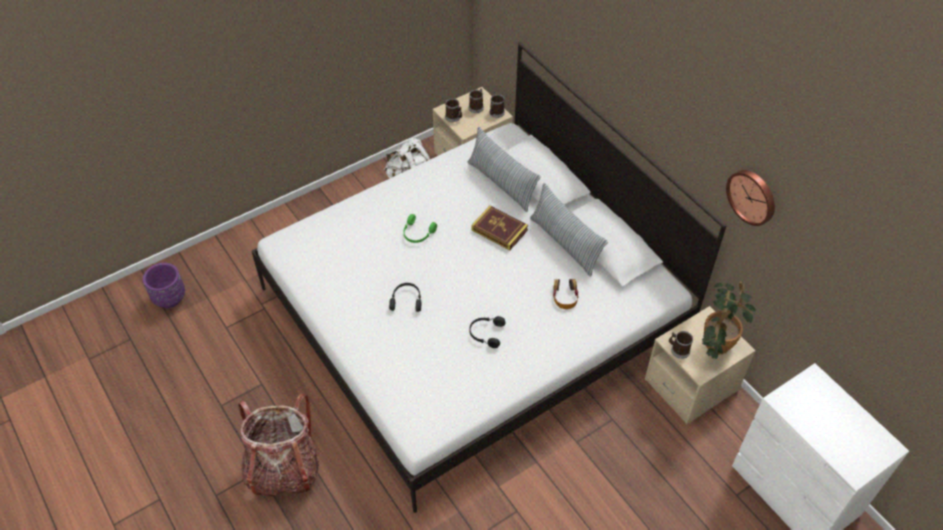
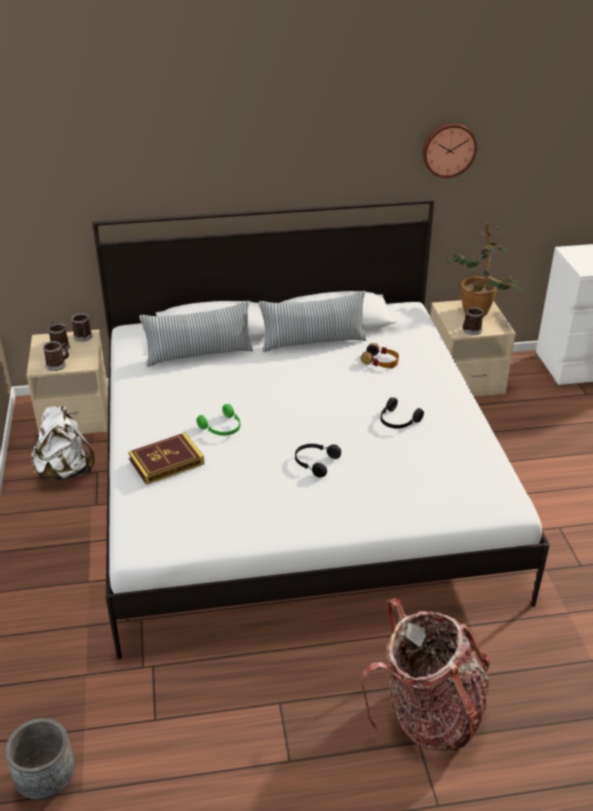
camera: 65 degrees left, 15 degrees down
purple planter [143,263,185,308] -> grey planter [5,718,75,800]
book [471,206,528,250] -> book moved to [128,433,204,485]

